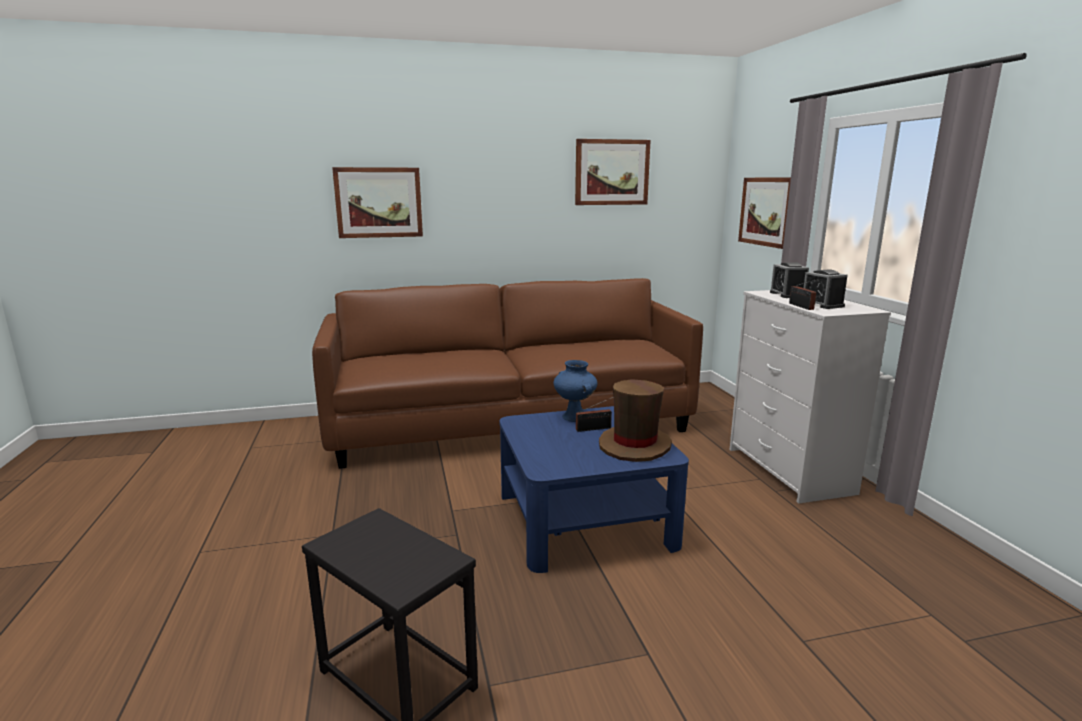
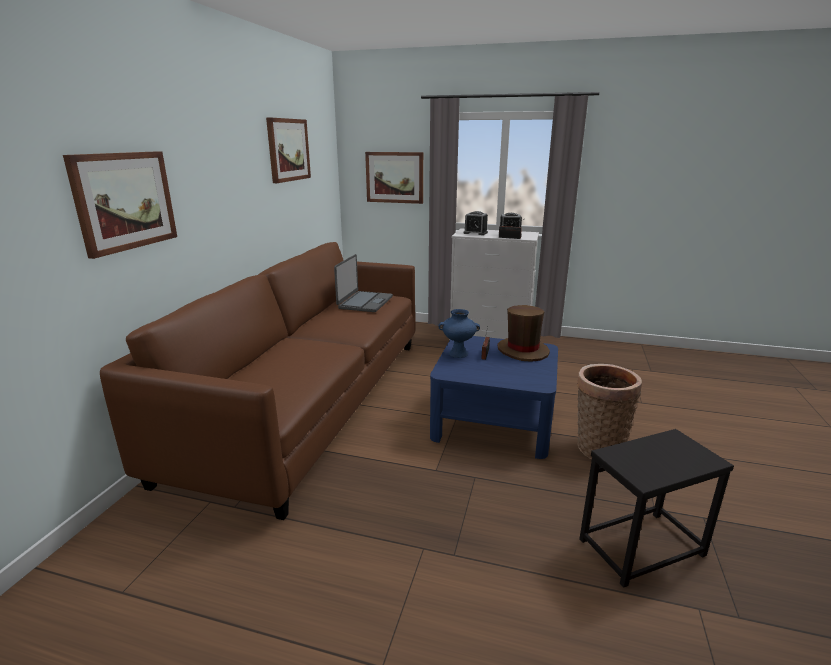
camera: 60 degrees left, 5 degrees up
none -> laptop [334,254,393,312]
none -> basket [577,364,642,459]

